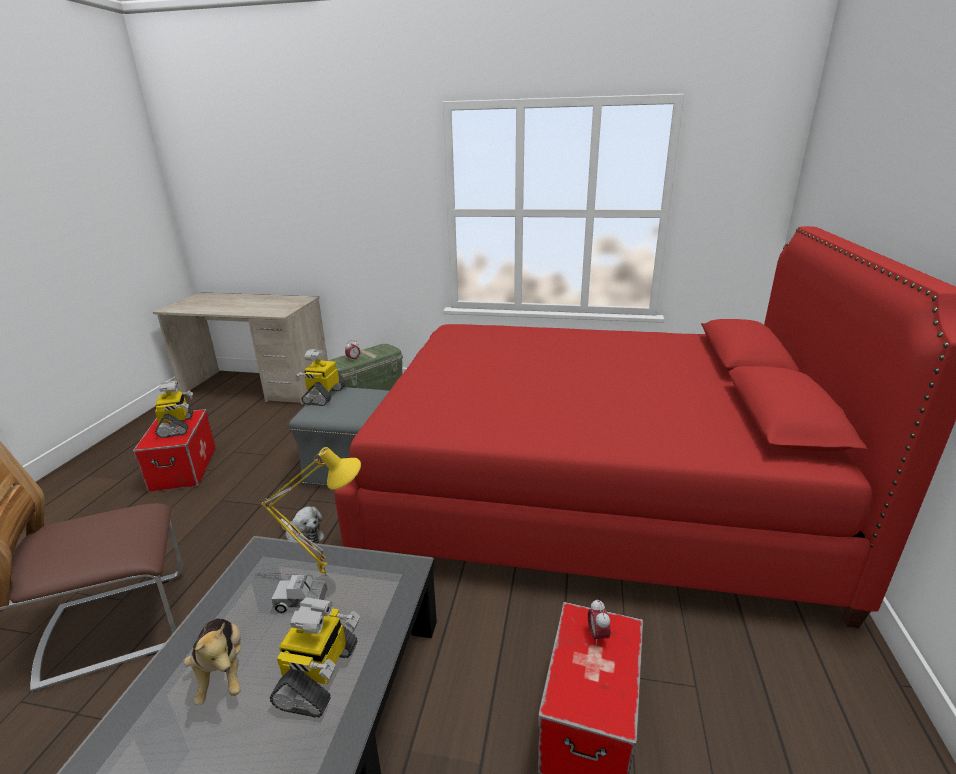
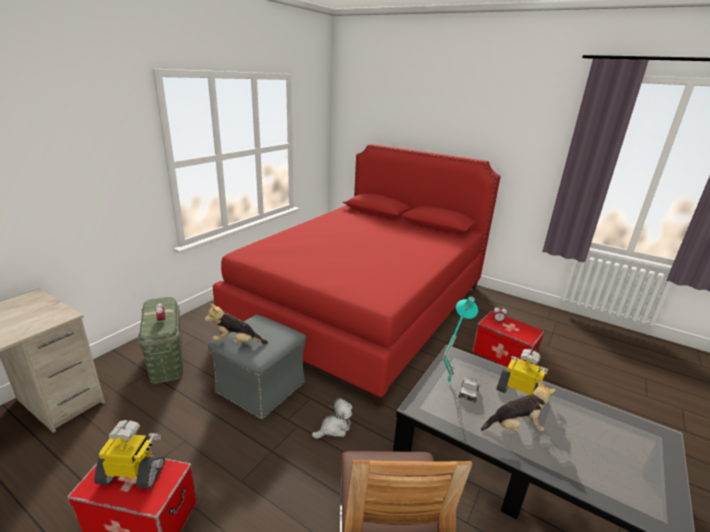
camera: 70 degrees left, 0 degrees up
yellow table lamp [261,447,361,576] -> turquoise table lamp [442,296,478,384]
toy robot [295,349,346,406] -> plush toy [205,303,268,344]

